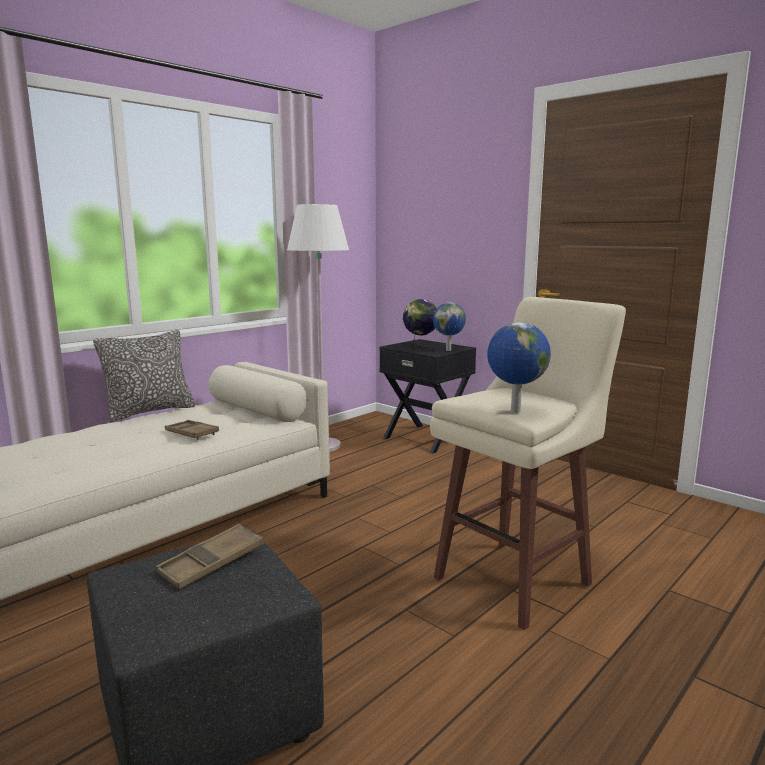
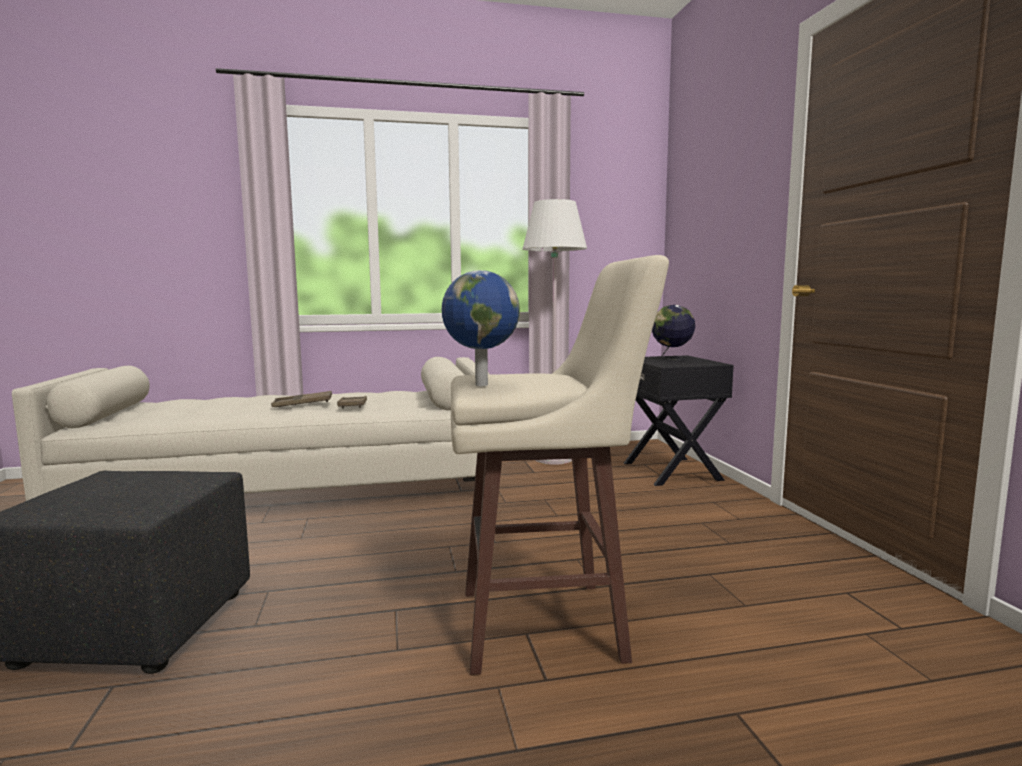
camera: 35 degrees right, 5 degrees down
pillow [93,330,196,422] -> none
brown tray [156,524,264,589] -> brown tray moved to [271,391,332,407]
globe [433,302,466,351] -> none

